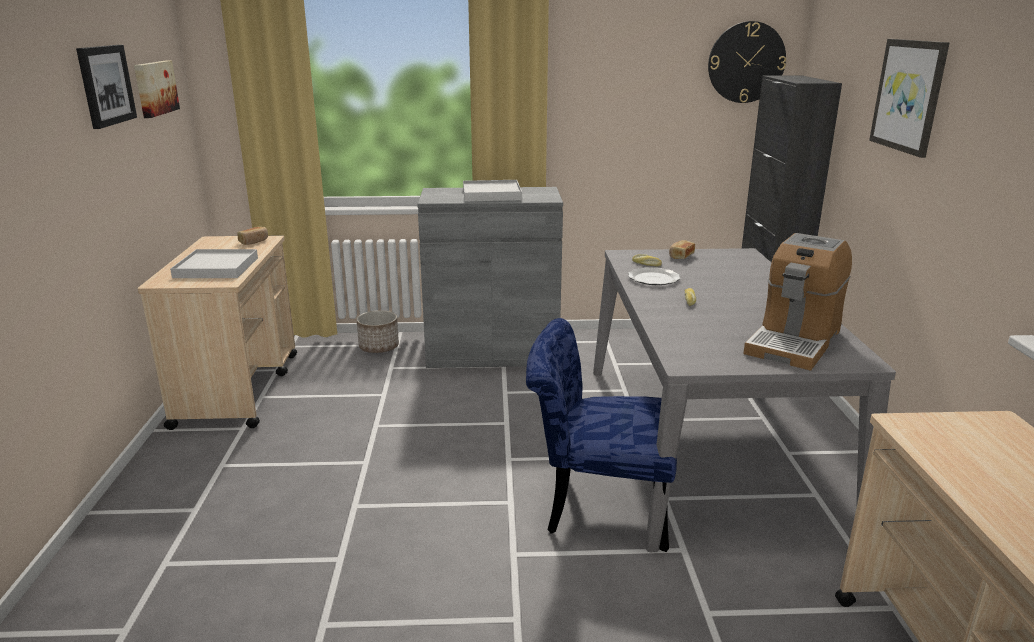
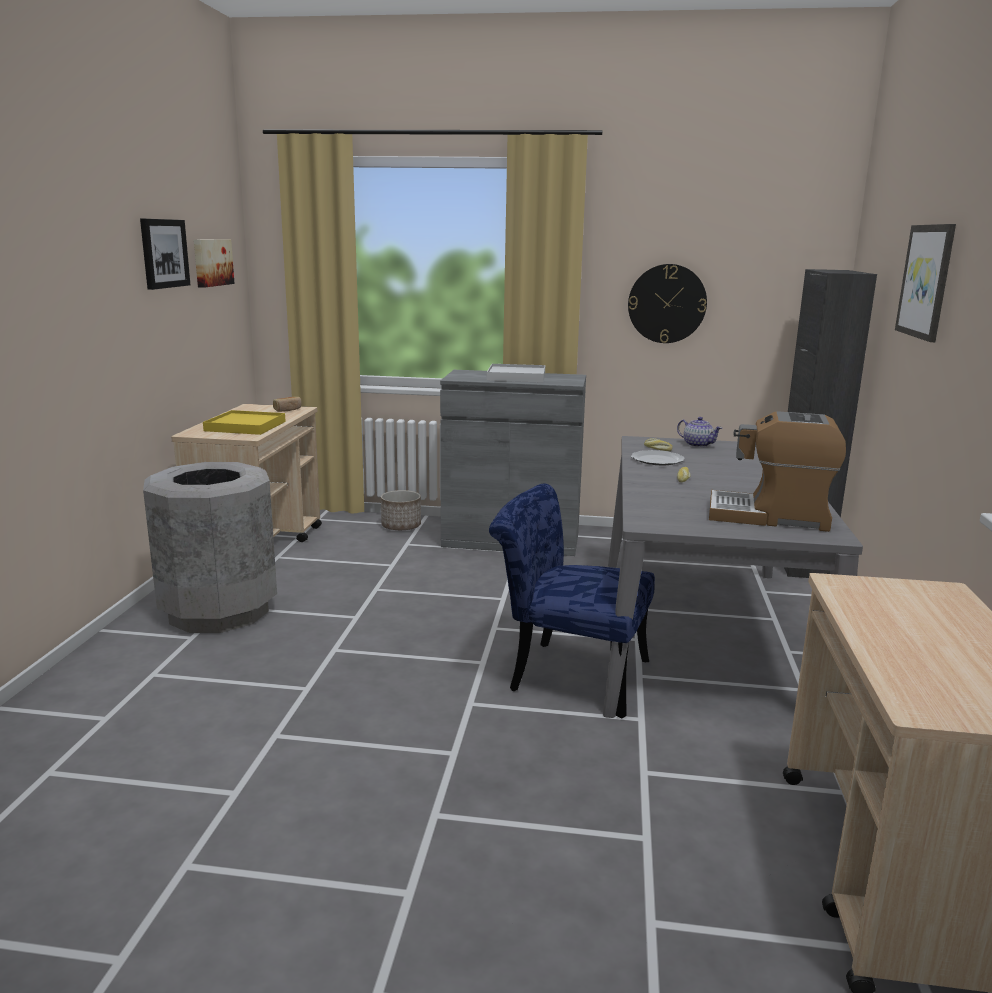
camera: 10 degrees right, 5 degrees down
white tray [170,249,258,278] -> yellow tray [203,410,286,435]
bread [669,240,695,259] -> teapot [677,417,722,448]
wall clock [708,21,786,103] -> wall clock moved to [628,264,707,343]
coffee machine [744,233,852,371] -> coffee machine turned 60 degrees clockwise [709,411,846,532]
none -> grey trash can [143,462,277,633]

